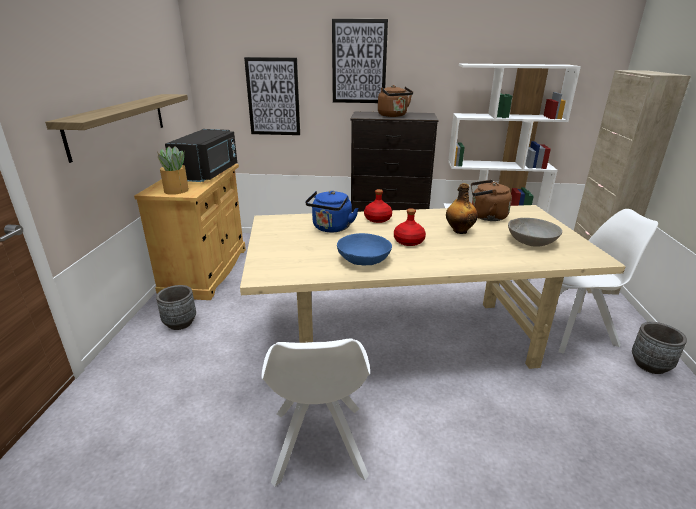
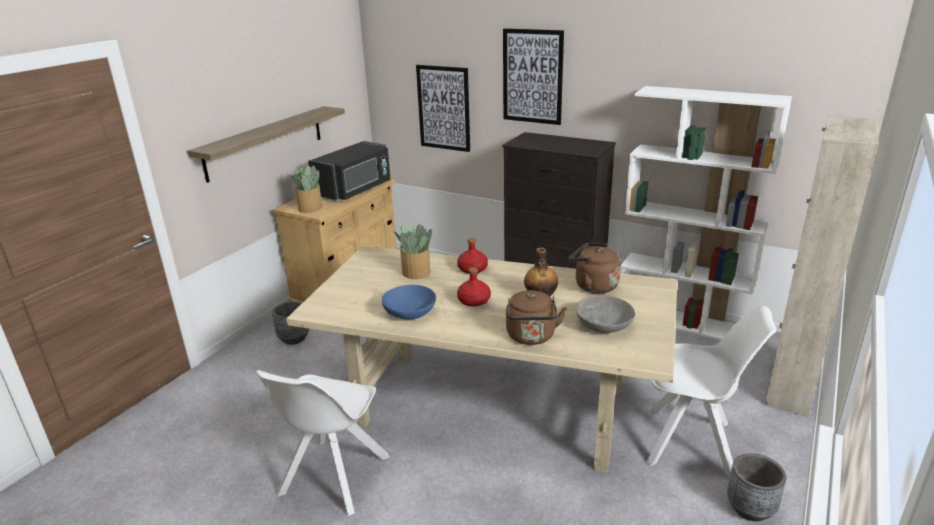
camera: 25 degrees right, 0 degrees up
blue kettle [305,191,359,232] -> potted plant [394,223,432,279]
brown kettle [378,85,413,117] -> brown kettle moved to [506,290,567,345]

